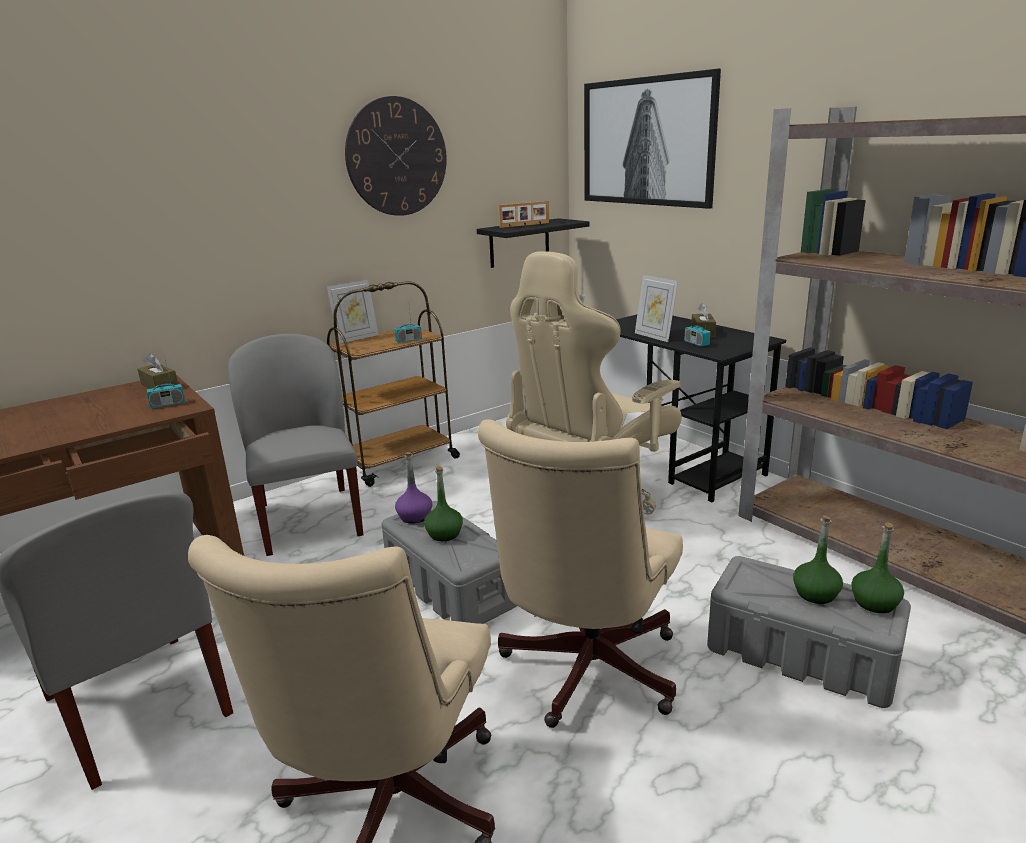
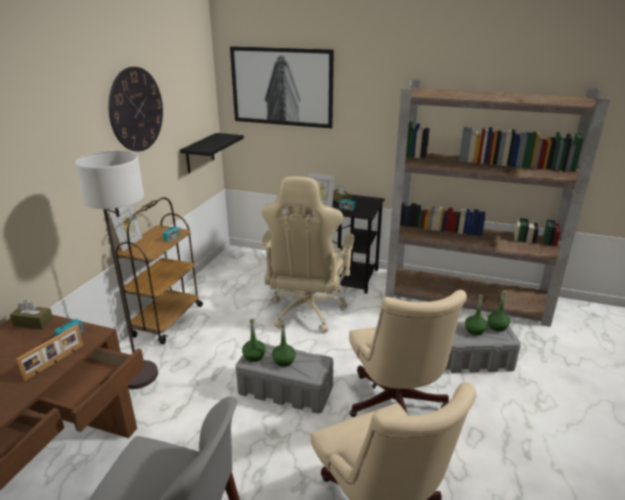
camera: 35 degrees left, 5 degrees up
grey chair [228,334,363,556] -> white floor lamp [75,151,158,389]
purple bottle [395,452,432,524] -> green bottle [242,319,266,362]
picture frame [499,201,549,228] -> picture frame moved to [16,325,84,381]

